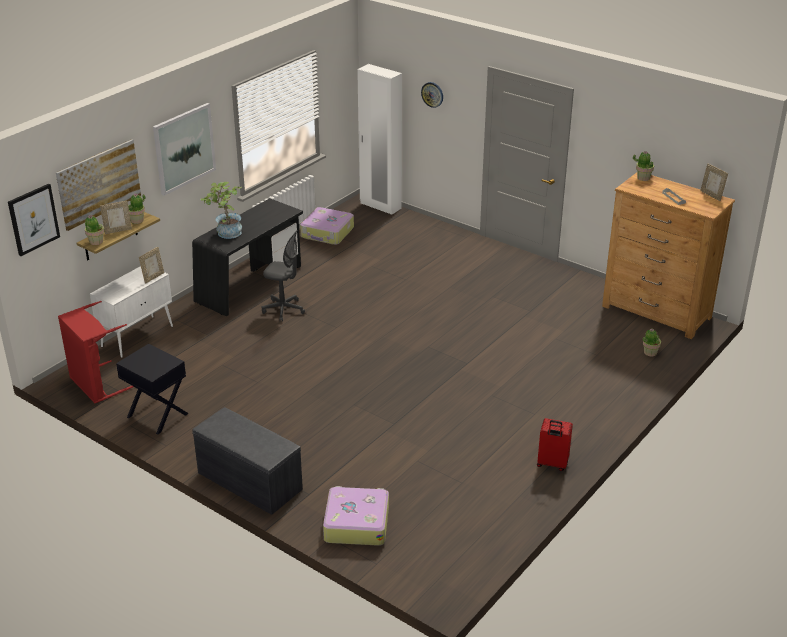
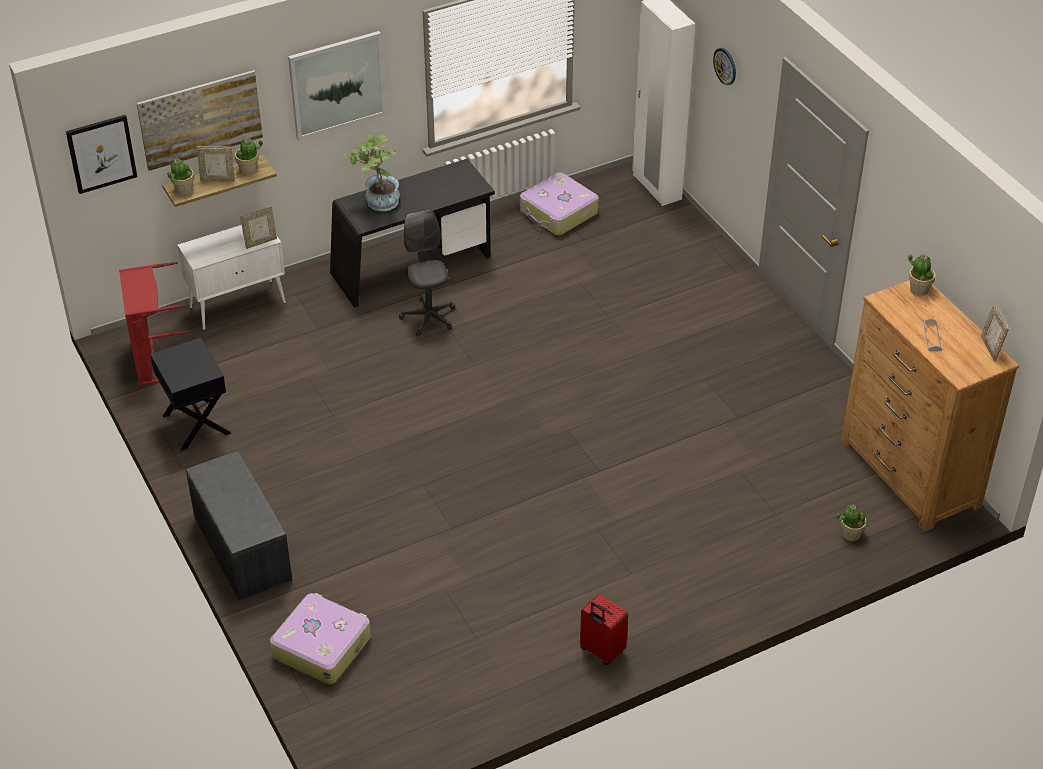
camera: 25 degrees right, 10 degrees up
grey office chair [262,230,305,322] -> grey office chair turned 150 degrees counterclockwise [399,210,455,337]

